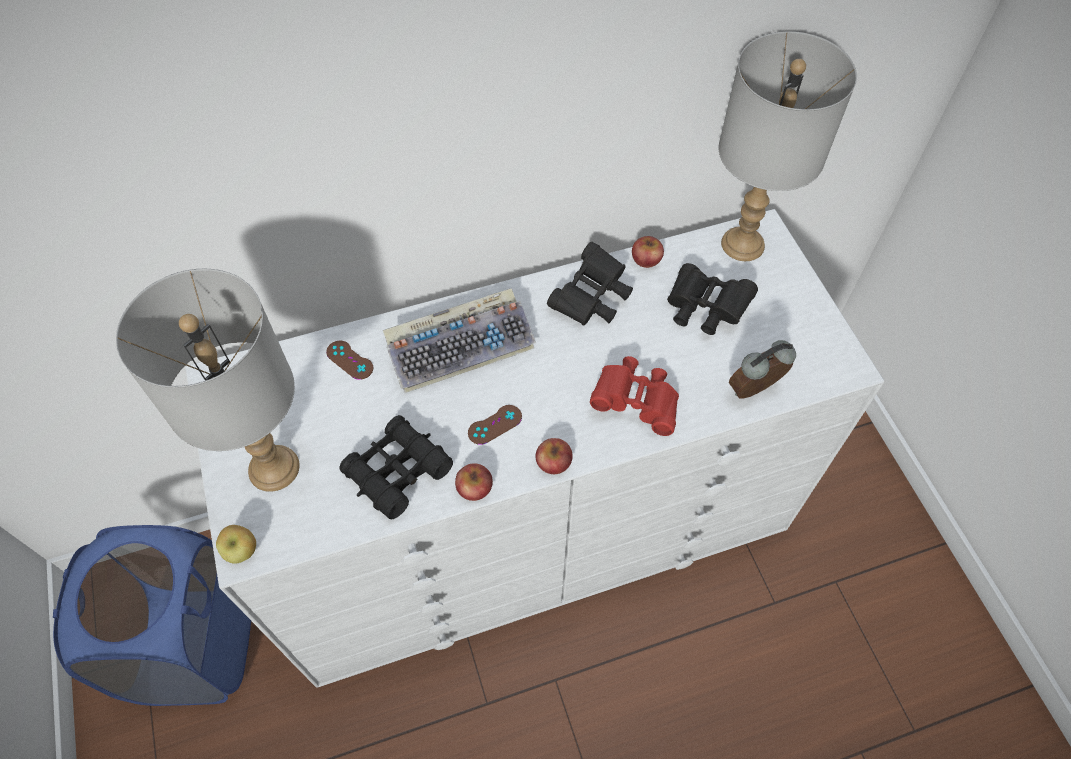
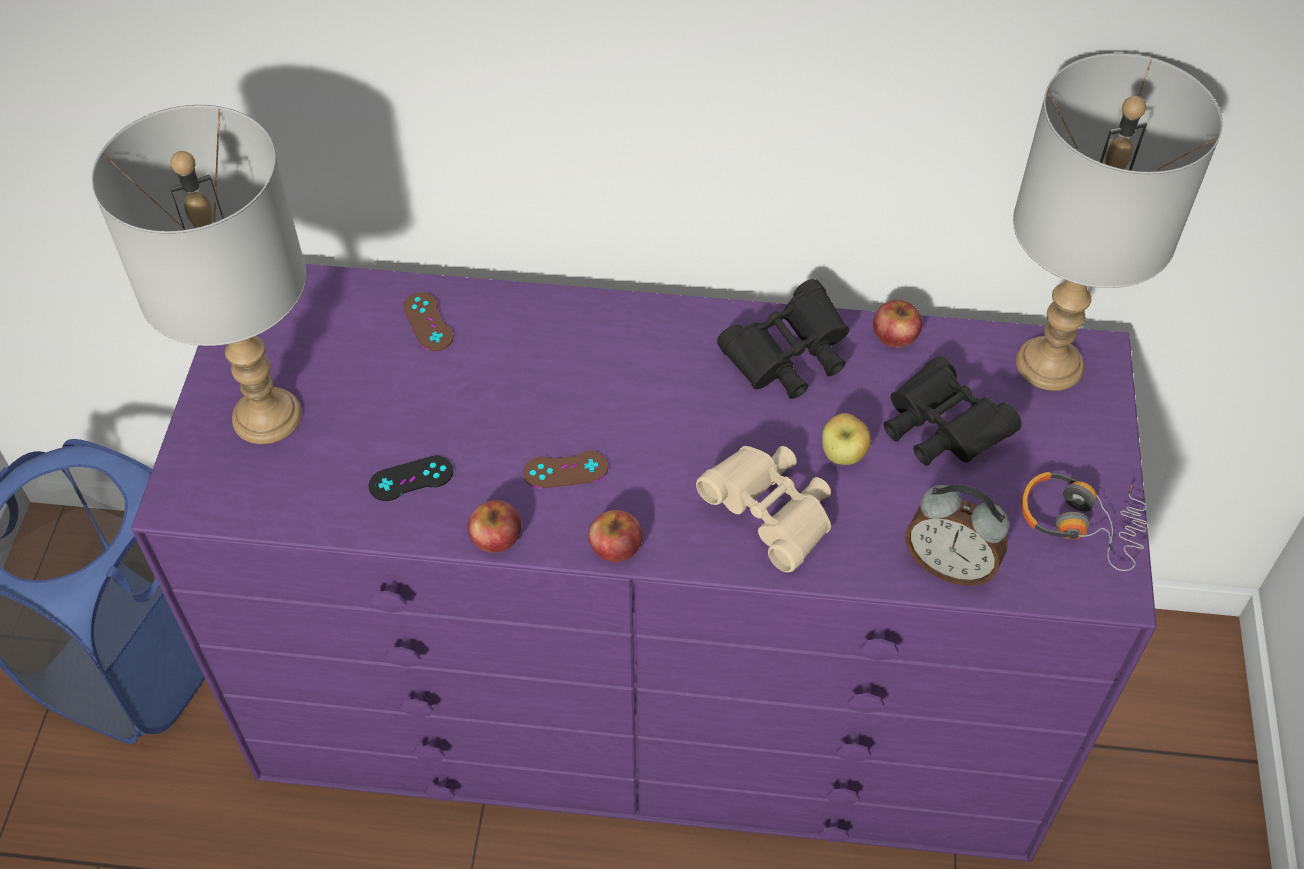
camera: 25 degrees right, 5 degrees down
white dresser [185,209,884,688] -> purple dresser [131,264,1157,862]
apple [216,525,256,564] -> apple moved to [822,413,871,465]
black binoculars [339,415,453,520] -> black game controller [368,455,453,501]
keyboard [383,288,536,393] -> none
red binoculars [590,356,679,436] -> beige binoculars [696,446,831,572]
alarm clock [729,340,796,399] -> alarm clock turned 150 degrees counterclockwise [905,484,1009,586]
none -> headphones [1021,472,1147,571]

